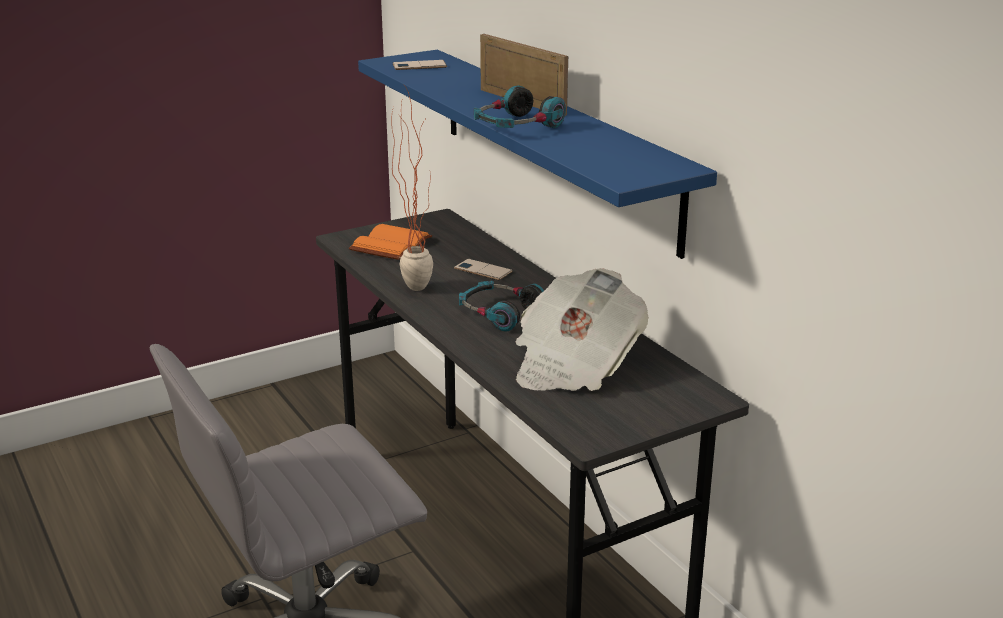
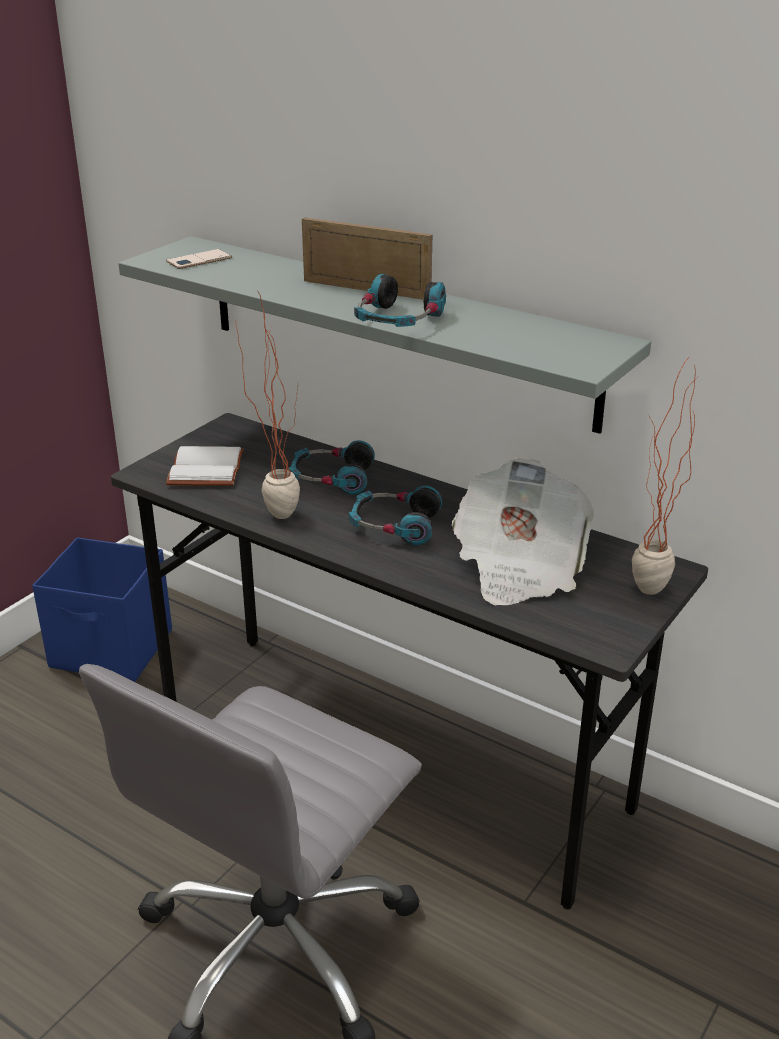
camera: 25 degrees left, 5 degrees up
orange book [349,224,432,260] -> white book [166,446,244,486]
blue shelf [358,50,717,259] -> grey shelf [118,236,651,434]
phone [454,259,512,280] -> headphones [288,440,375,495]
none -> blue storage box [32,537,172,682]
none -> potted plant [632,356,698,595]

